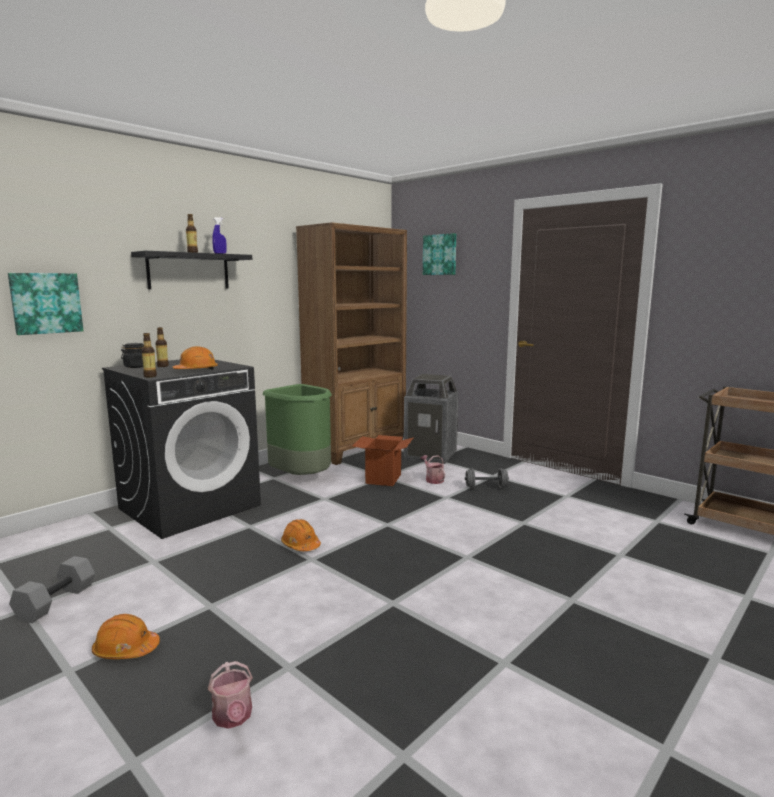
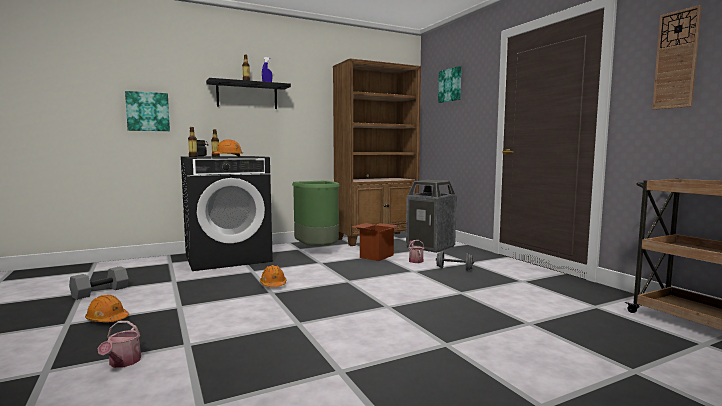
camera: 20 degrees right, 5 degrees down
none -> wall clock [652,5,702,110]

